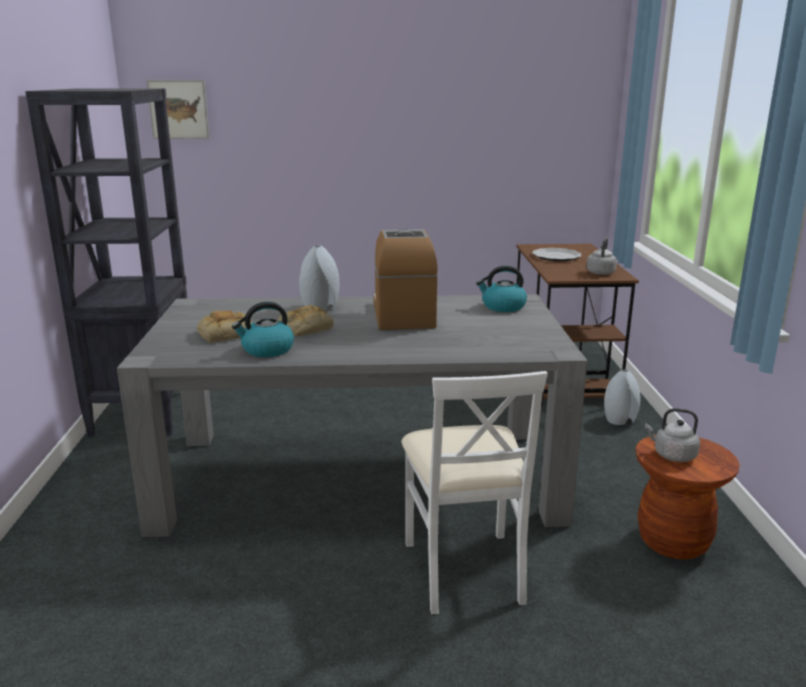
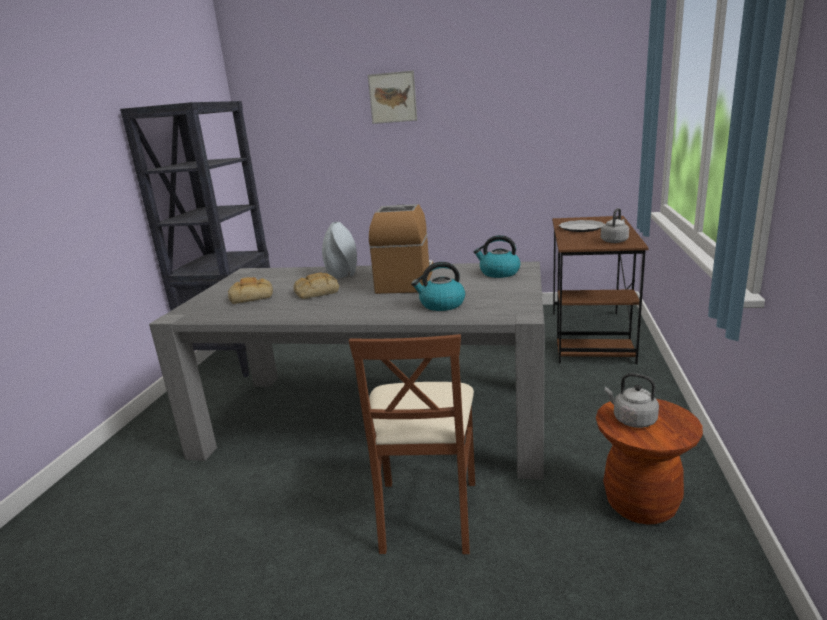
camera: 15 degrees right, 0 degrees up
picture [146,80,210,139] -> picture moved to [368,70,417,124]
kettle [232,302,294,357] -> kettle moved to [411,262,465,311]
white chair [401,371,548,614] -> brown chair [349,334,475,554]
grey vase [604,369,640,425] -> none

